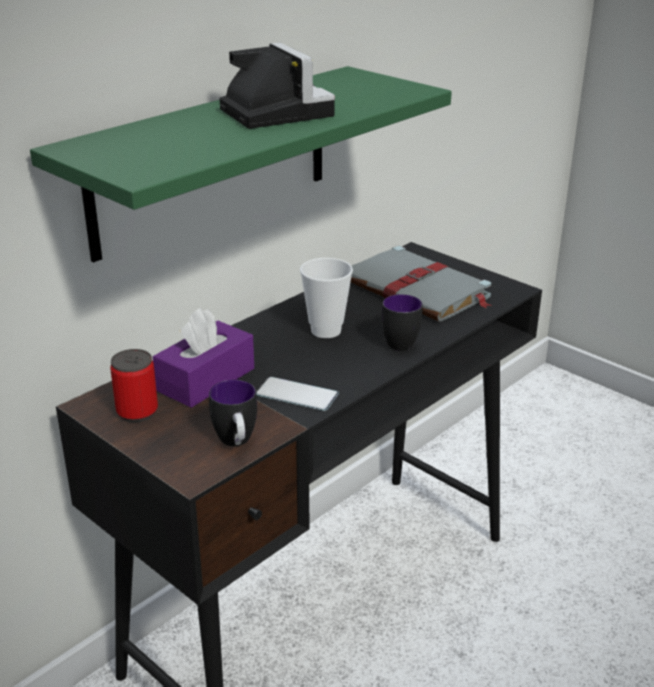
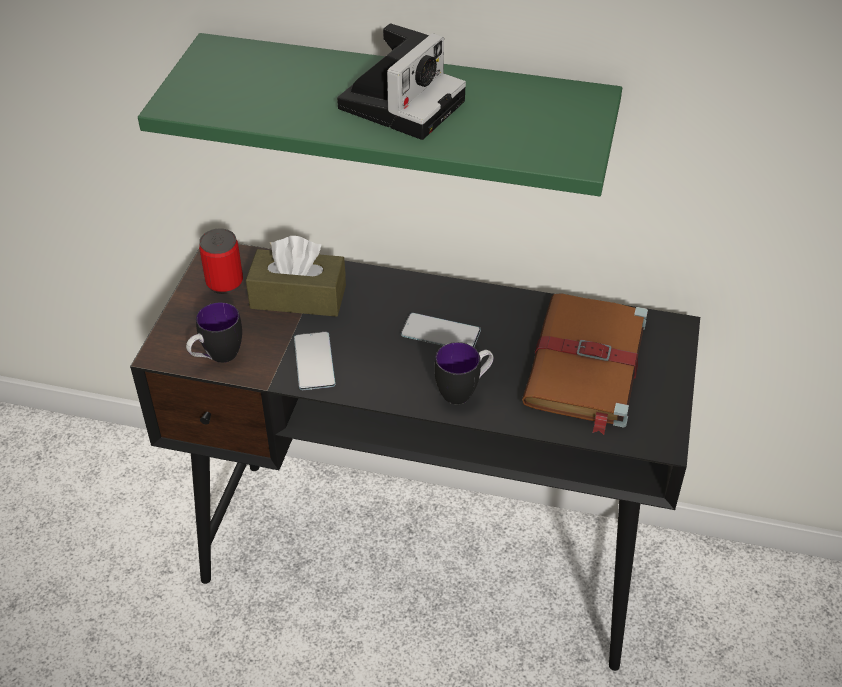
camera: 60 degrees right, 15 degrees up
purple tissue box [153,308,254,408] -> brown tissue box [246,236,346,317]
cup [300,258,353,338] -> phone [401,313,481,347]
grey book [351,246,491,322] -> brown book [522,293,648,435]

